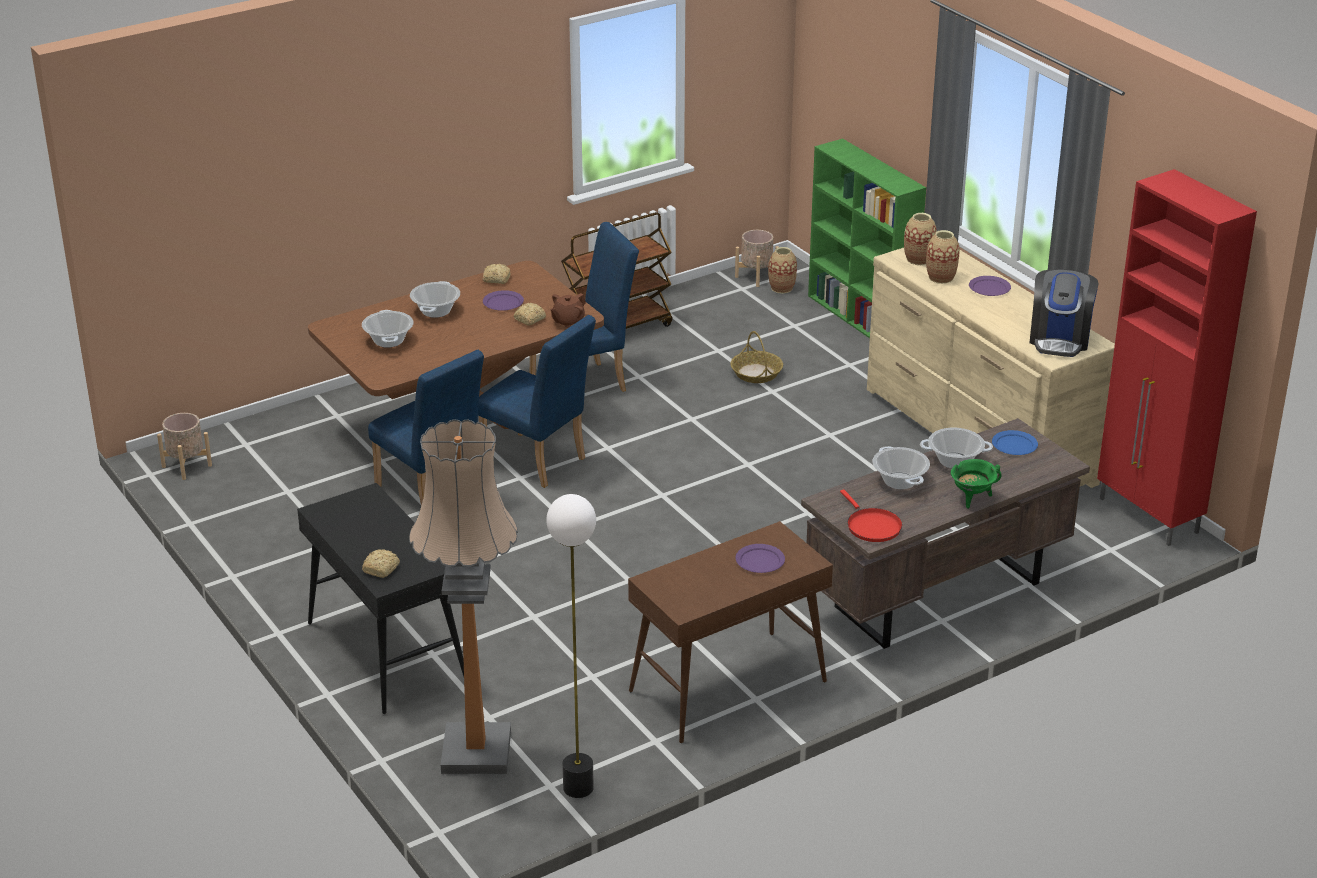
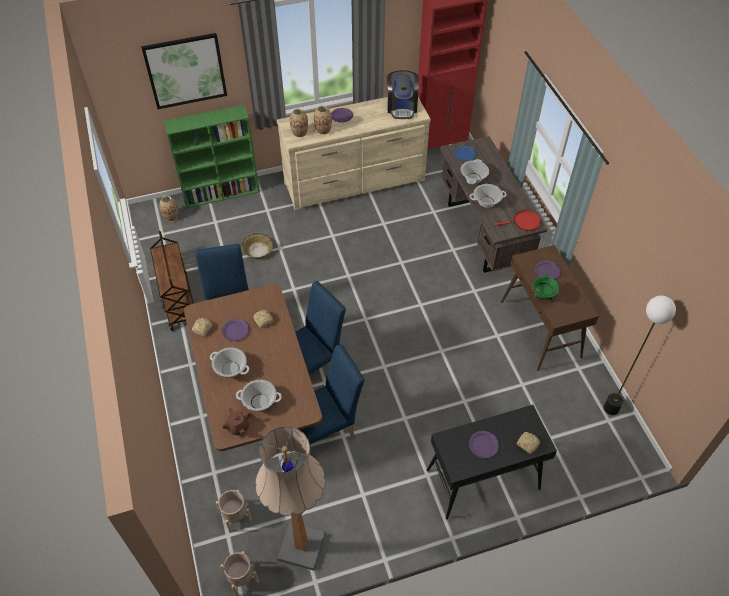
camera: 75 degrees left, 20 degrees up
floor lamp [409,419,518,774] -> floor lamp moved to [255,426,326,571]
brown teapot [551,293,586,328] -> brown teapot moved to [222,407,251,435]
beige planter [735,230,779,287] -> beige planter moved to [216,490,252,533]
green cooking pot [951,459,1002,508] -> green cooking pot moved to [532,274,559,302]
coffee machine [1030,269,1098,357] -> coffee machine turned 60 degrees clockwise [387,70,419,119]
none -> picture [141,33,227,109]
none -> purple plate [469,431,499,458]

